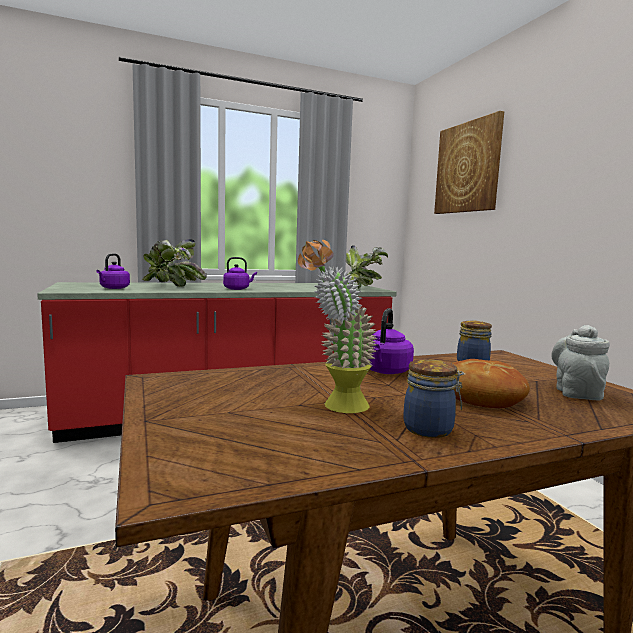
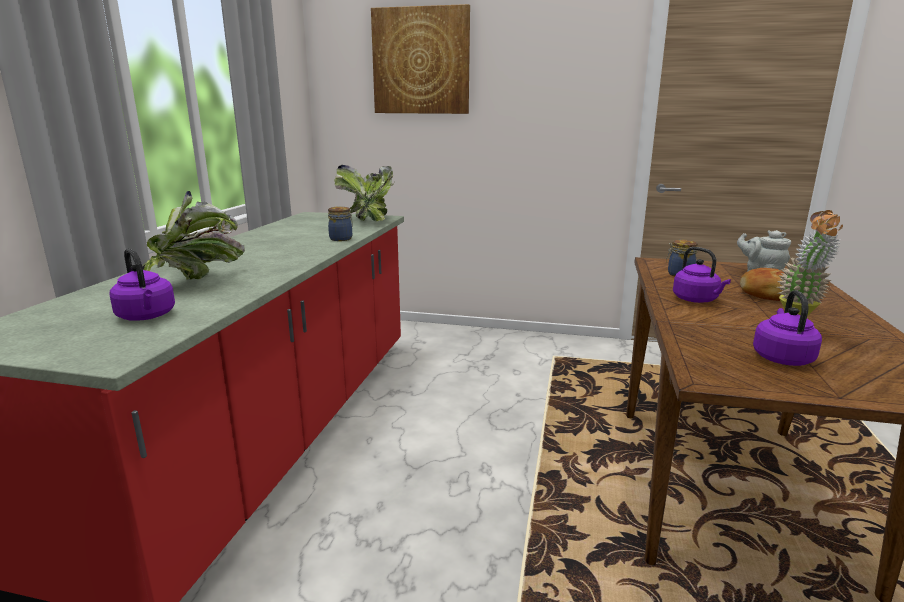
camera: 55 degrees left, 10 degrees up
purple kettle [223,257,257,290] -> purple kettle moved to [753,290,822,366]
jar [403,359,464,438] -> jar moved to [328,206,353,241]

